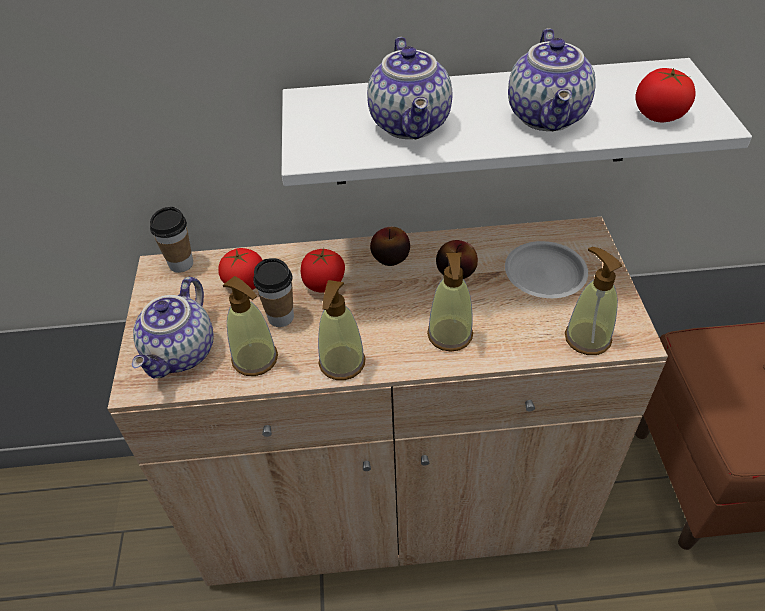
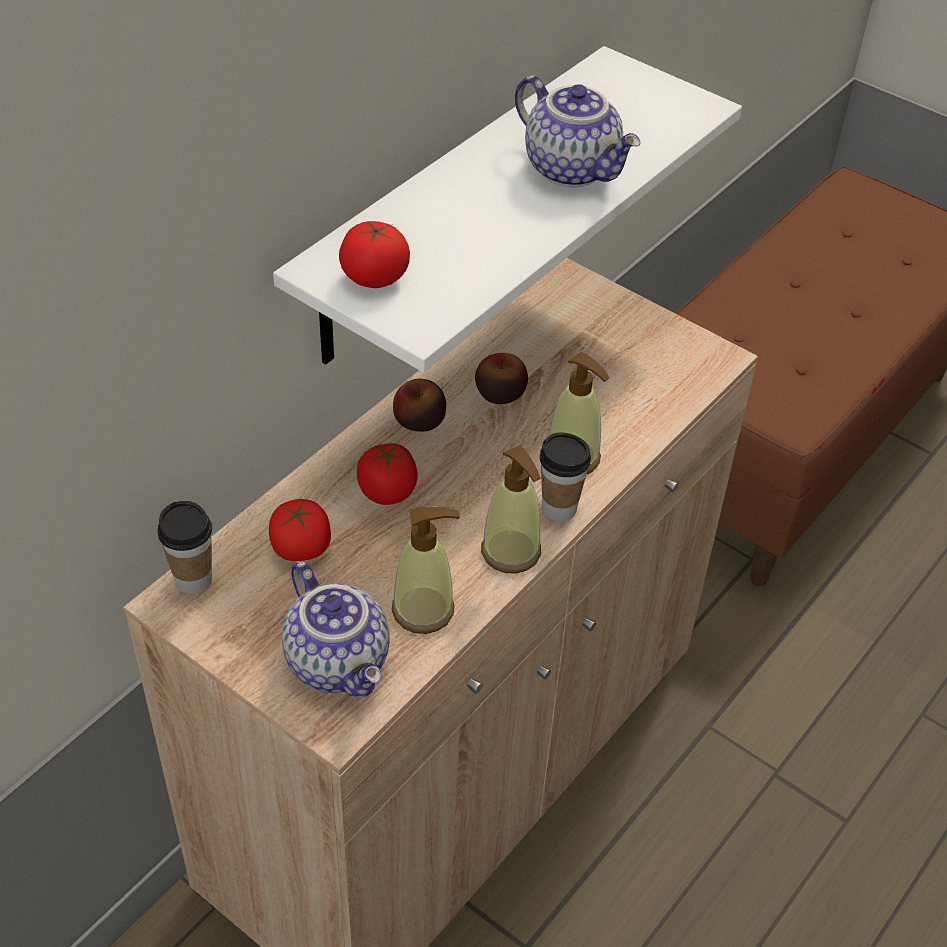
camera: 50 degrees left, 0 degrees up
cup [253,258,294,327] -> cup moved to [540,432,591,521]
teapot [367,37,452,139] -> none
white plate [505,241,588,298] -> none
soap dispenser [565,247,623,355] -> none
tomato [635,68,696,122] -> tomato moved to [339,221,410,288]

